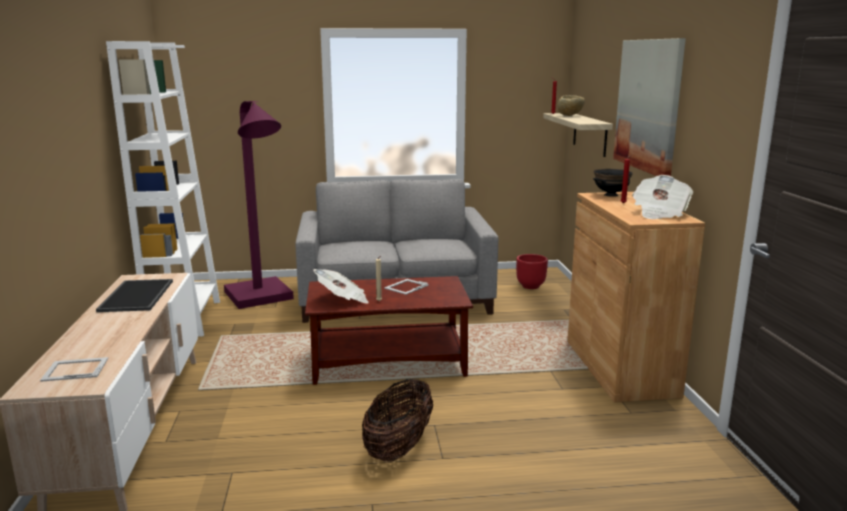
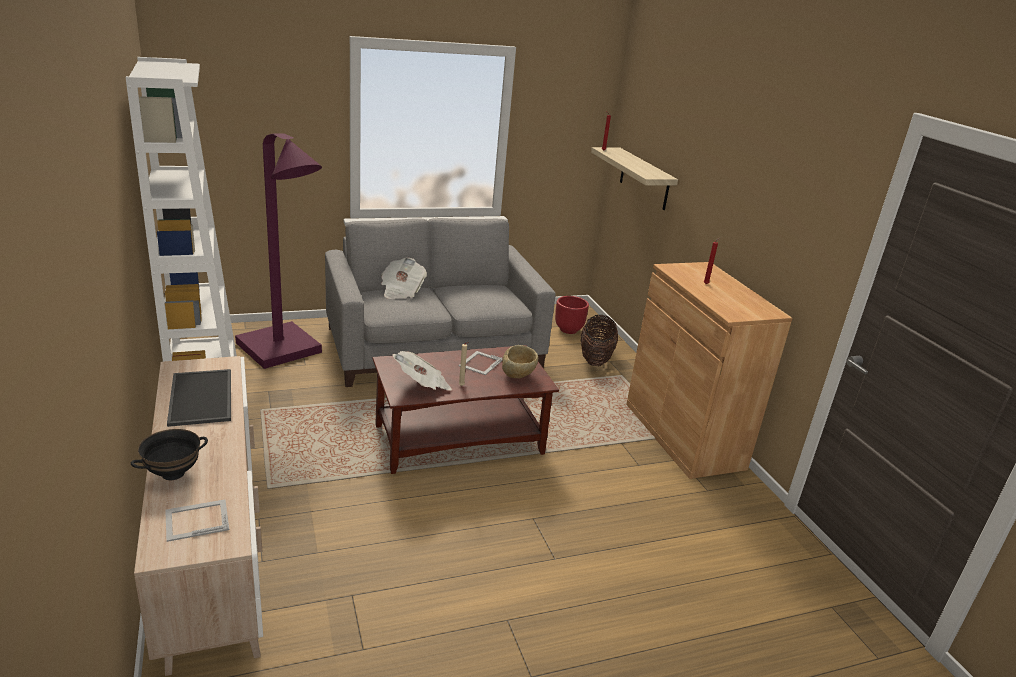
camera: 15 degrees left, 10 degrees up
basket [362,379,433,462] -> basket moved to [581,315,618,366]
beige bowl [558,95,585,116] -> beige bowl moved to [502,345,538,378]
black bowl [593,169,633,197] -> black bowl moved to [131,429,208,480]
picture [613,38,686,176] -> none
newspaper [632,175,694,219] -> newspaper moved to [381,257,427,299]

